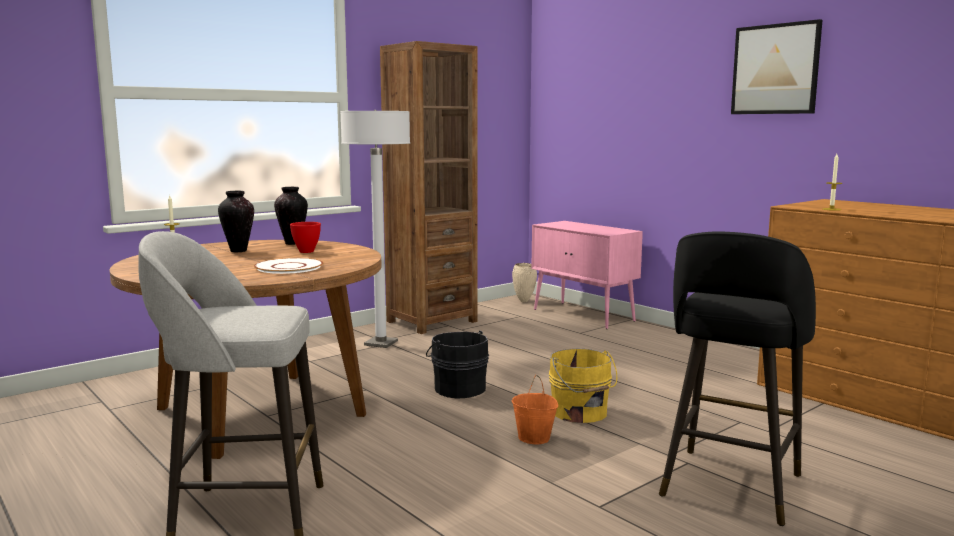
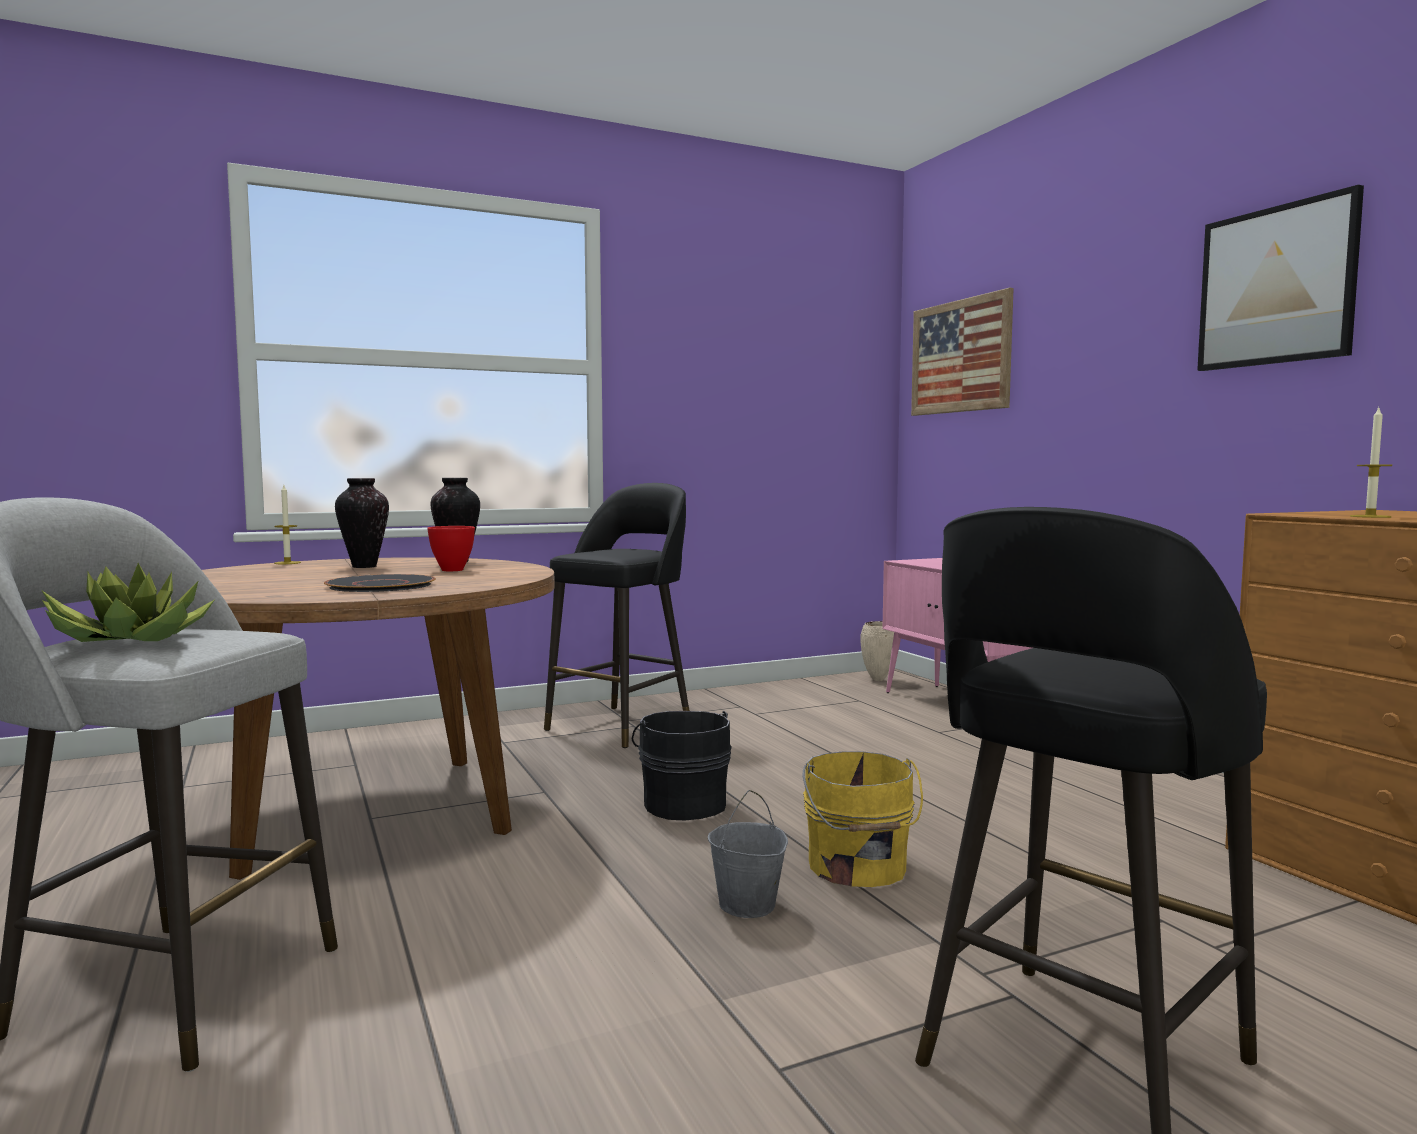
camera: 15 degrees right, 5 degrees down
white plate [254,258,323,274] -> black plate [324,574,436,592]
white floor lamp [340,110,410,348] -> black stool [544,483,690,748]
brown bookcase [380,41,478,334] -> none
orange bucket [512,375,558,444] -> grey bucket [708,790,788,918]
none -> potted plant [42,563,215,642]
none -> picture [911,288,1014,416]

